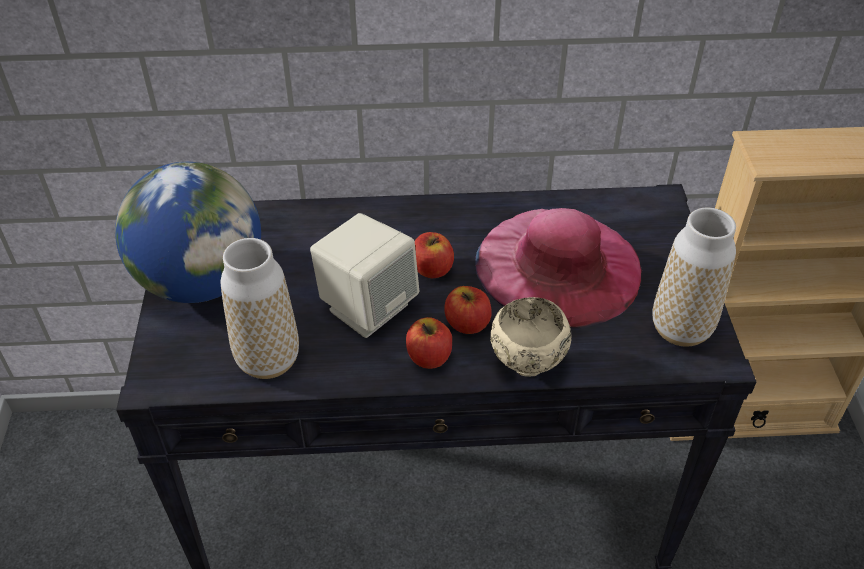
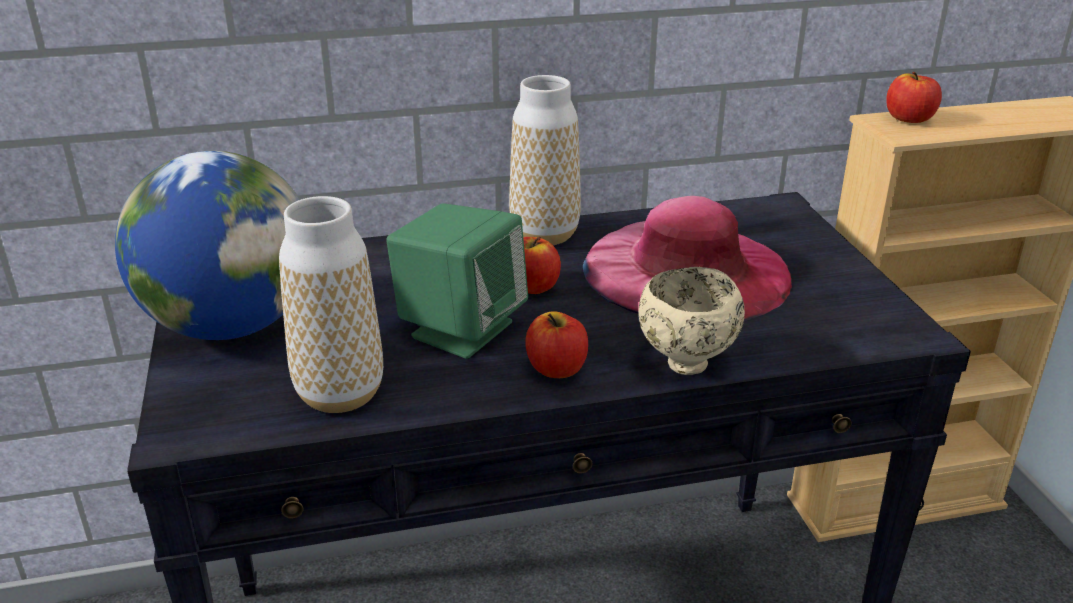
camera: 10 degrees left, 15 degrees down
beige speaker [310,213,419,338] -> green speaker [386,203,528,359]
apple [444,286,492,334] -> apple moved to [886,72,942,123]
vase [652,207,736,347] -> vase moved to [509,75,581,245]

